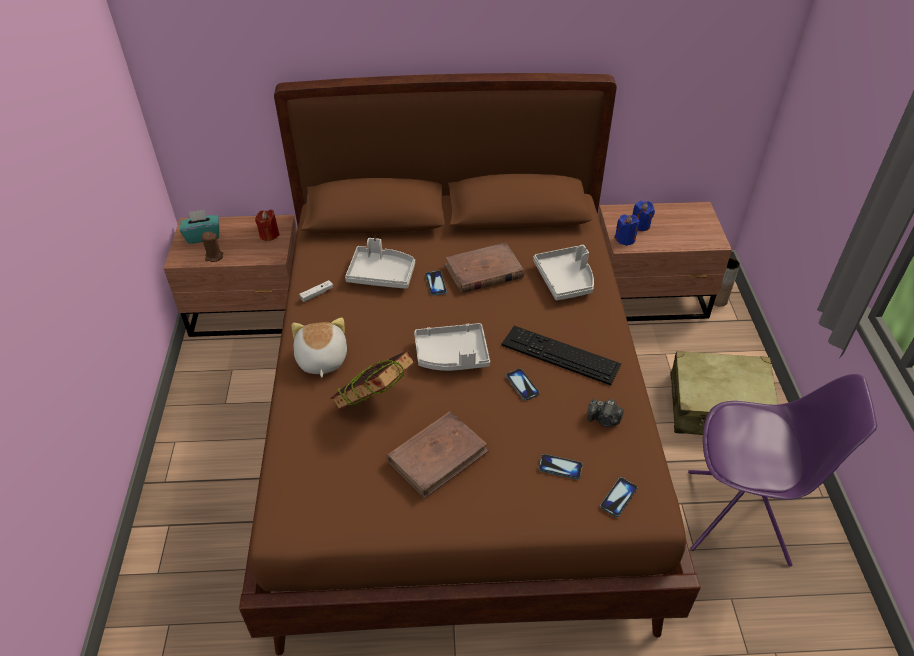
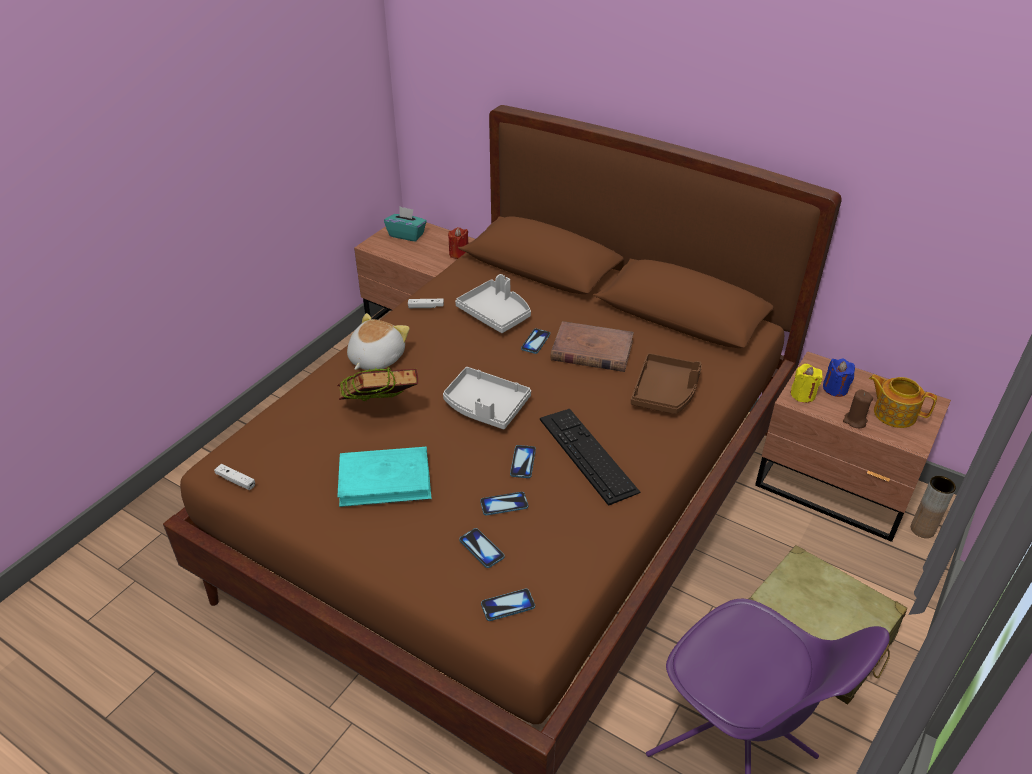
camera: 35 degrees right, 5 degrees down
brown candle [202,232,223,262] -> brown candle moved to [843,390,873,428]
brown book [386,411,489,499] -> turquoise book [337,447,432,507]
grey tray [533,245,594,301] -> brown tray [631,353,702,414]
camera [587,399,624,427] -> none
blue candle [615,214,640,246] -> yellow candle [791,364,823,403]
none -> white game controller [214,464,255,490]
none -> phone [480,492,528,515]
none -> teapot [869,375,937,428]

